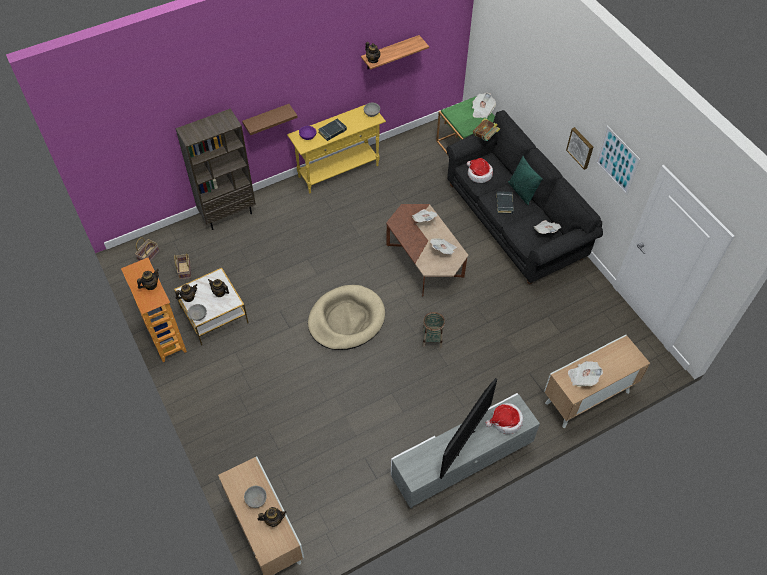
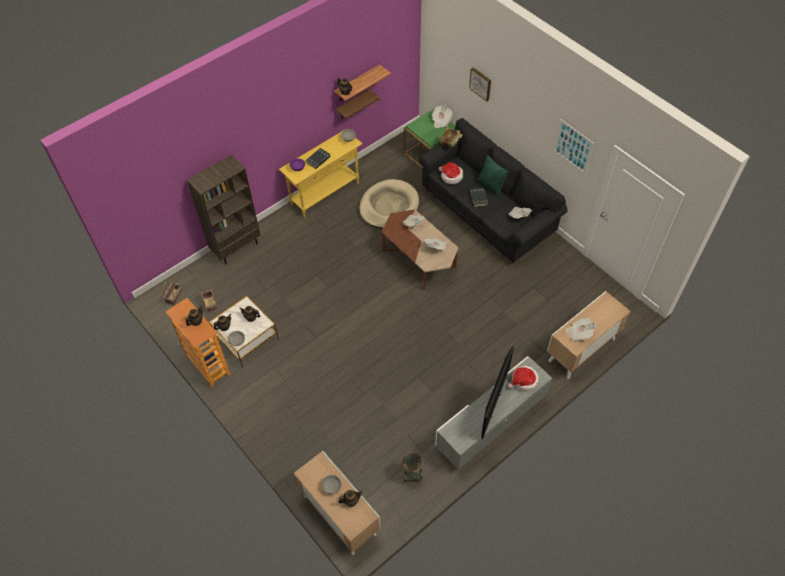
camera: 10 degrees left, 0 degrees up
brown shelf [242,104,298,135] -> brown shelf moved to [336,89,380,119]
beige dog bed [308,285,385,350] -> beige dog bed moved to [359,179,419,229]
basket [422,312,445,348] -> basket moved to [401,452,423,485]
picture [566,127,593,170] -> picture moved to [469,68,491,101]

